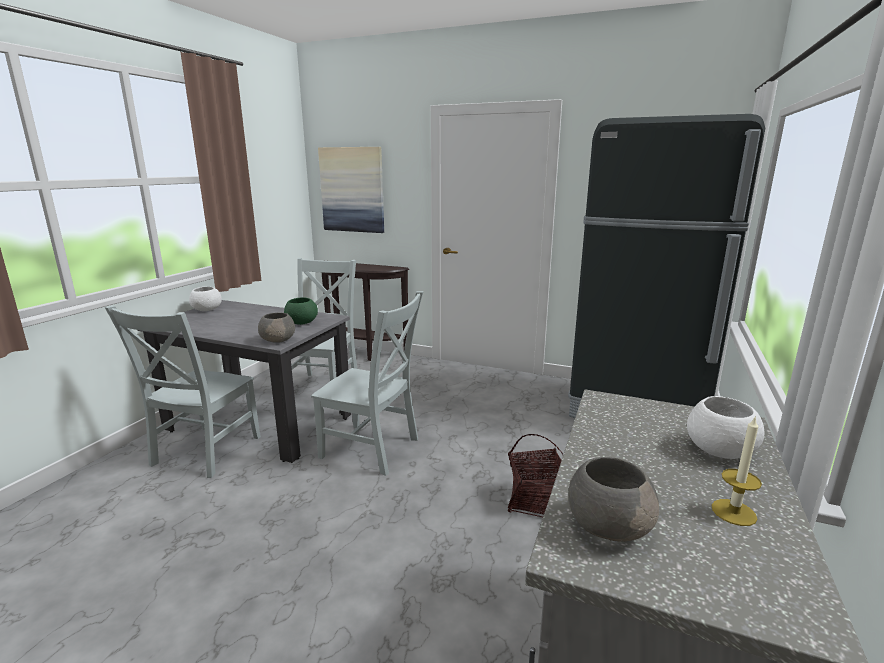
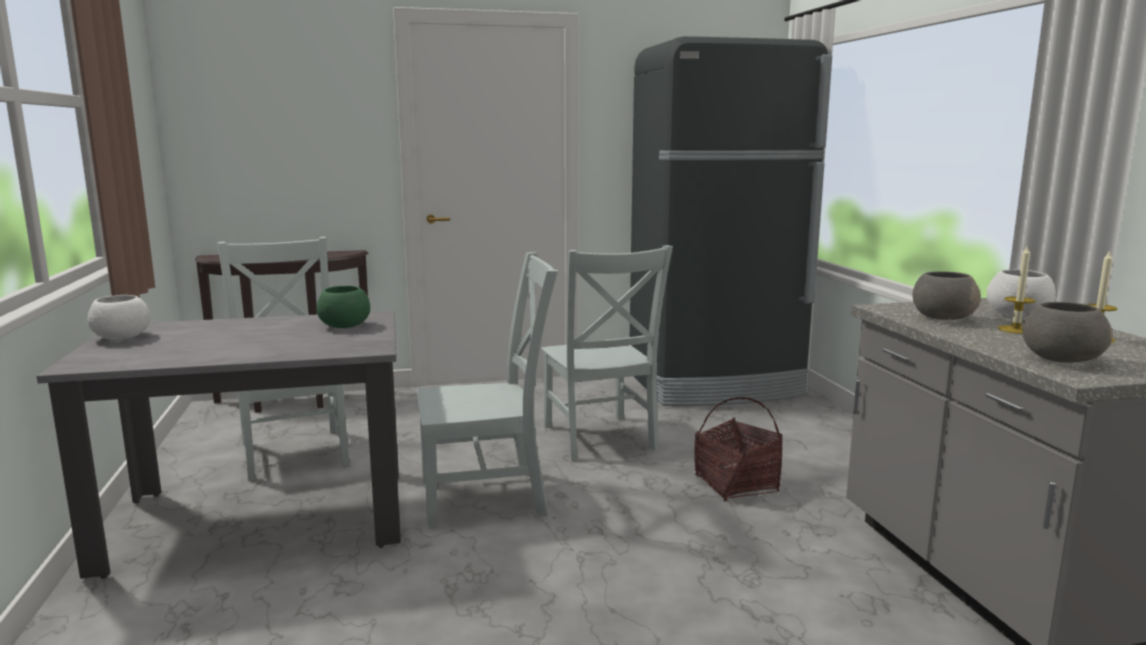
camera: 35 degrees left, 5 degrees down
grey chair [105,306,261,478] -> grey chair moved to [541,245,673,461]
grey bowl [258,313,295,343] -> grey bowl moved to [912,271,981,320]
picture [318,147,384,233] -> none
none -> candle [998,245,1035,334]

